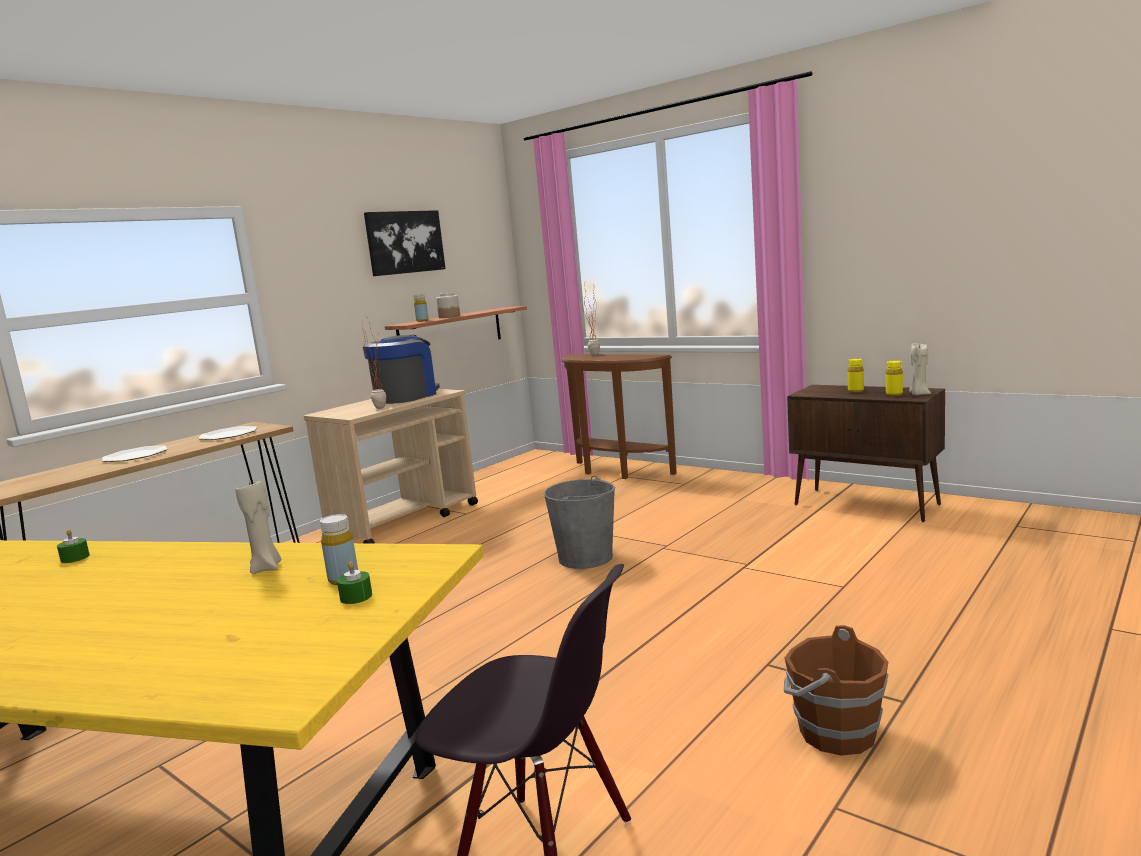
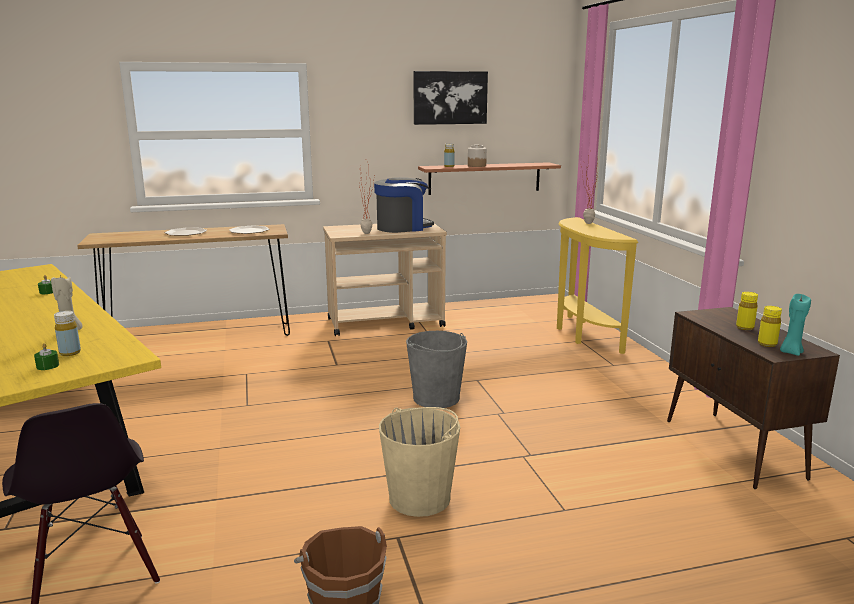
camera: 35 degrees right, 5 degrees up
brown console table [561,354,677,479] -> yellow console table [557,217,638,354]
beige candle [909,342,931,395] -> turquoise candle [780,294,811,356]
none -> beige bucket [379,407,460,517]

